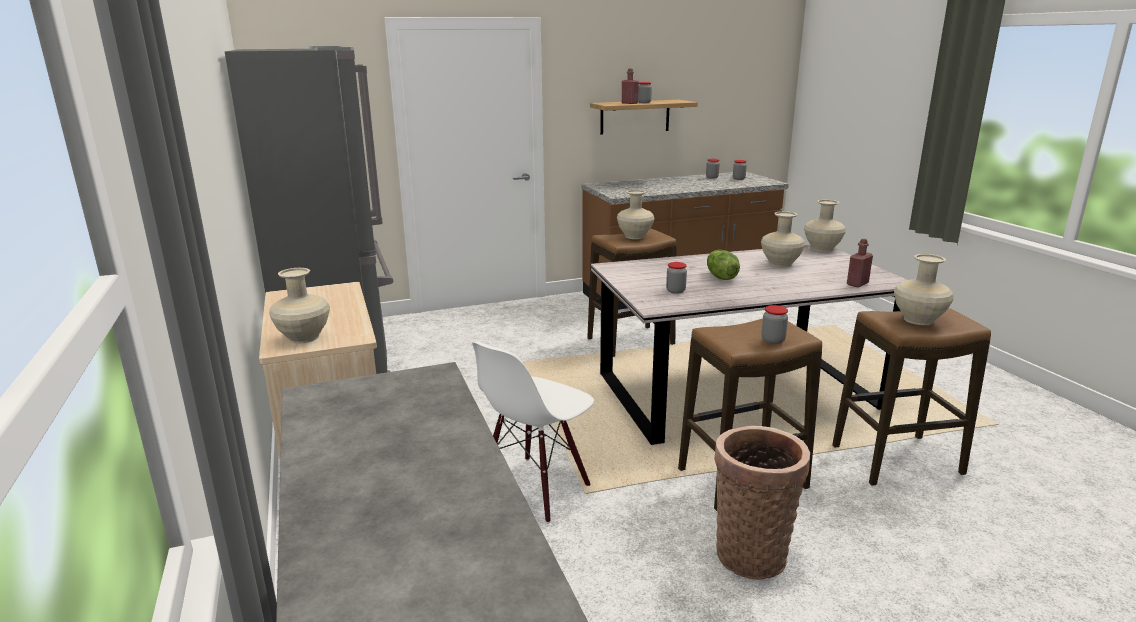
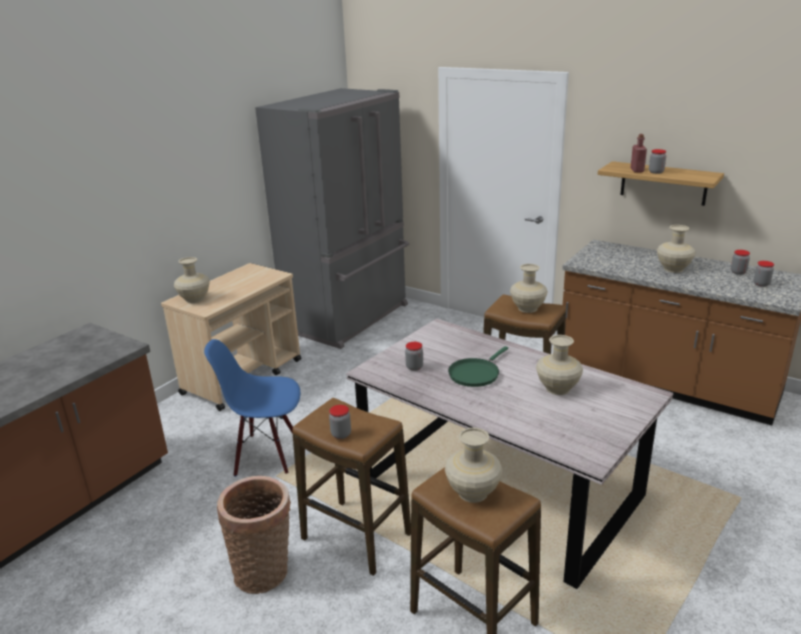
camera: 55 degrees right, 5 degrees up
white chair [472,341,594,523] -> blue chair [204,339,300,477]
lettuce [707,250,740,280] -> green frying pan [448,346,508,387]
beige vase [804,200,846,252] -> beige vase moved to [657,225,695,273]
red bottle [847,239,873,288] -> none

